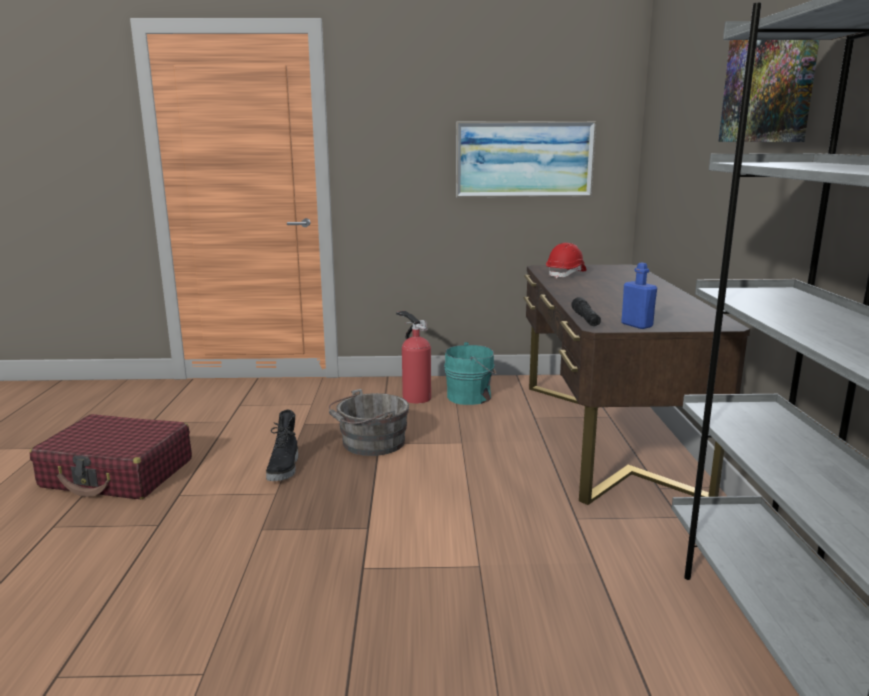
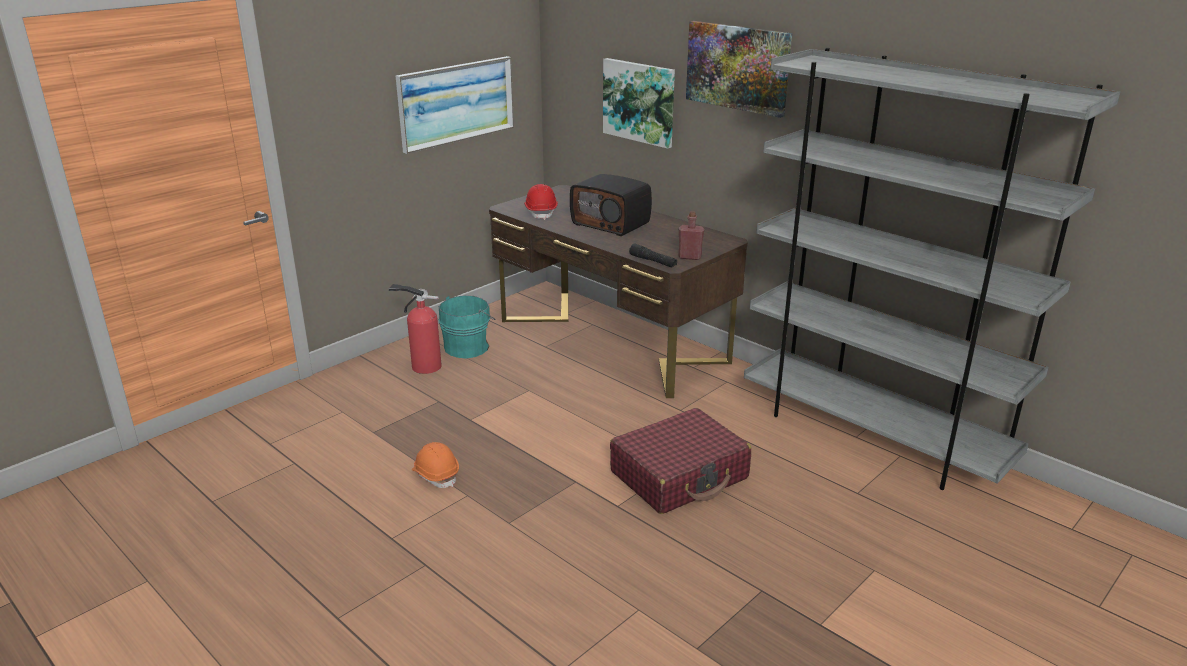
camera: 45 degrees left, 10 degrees up
red suitcase [30,414,192,499] -> red suitcase moved to [610,408,751,514]
black boot [266,410,298,481] -> orange hard hat [412,442,459,488]
grey bucket [329,389,409,456] -> none
blue bottle [621,263,657,329] -> red bottle [678,211,704,260]
none -> radio [570,174,652,236]
none -> picture [603,58,675,149]

